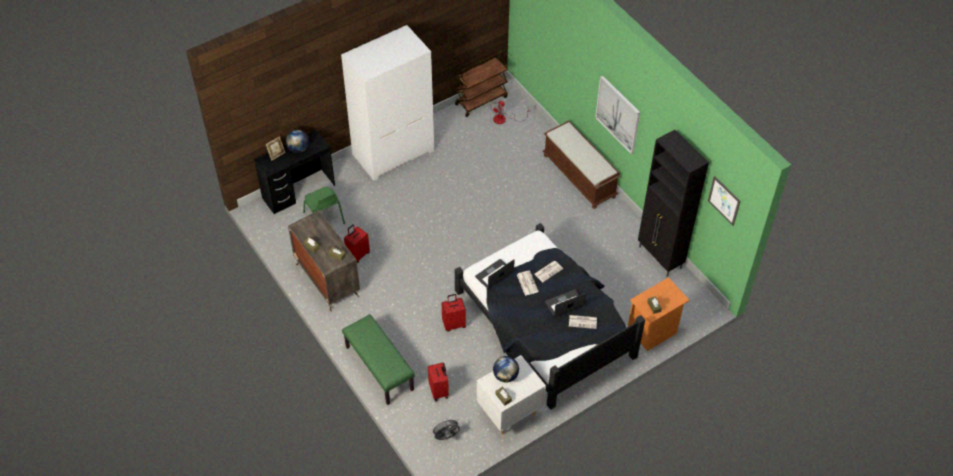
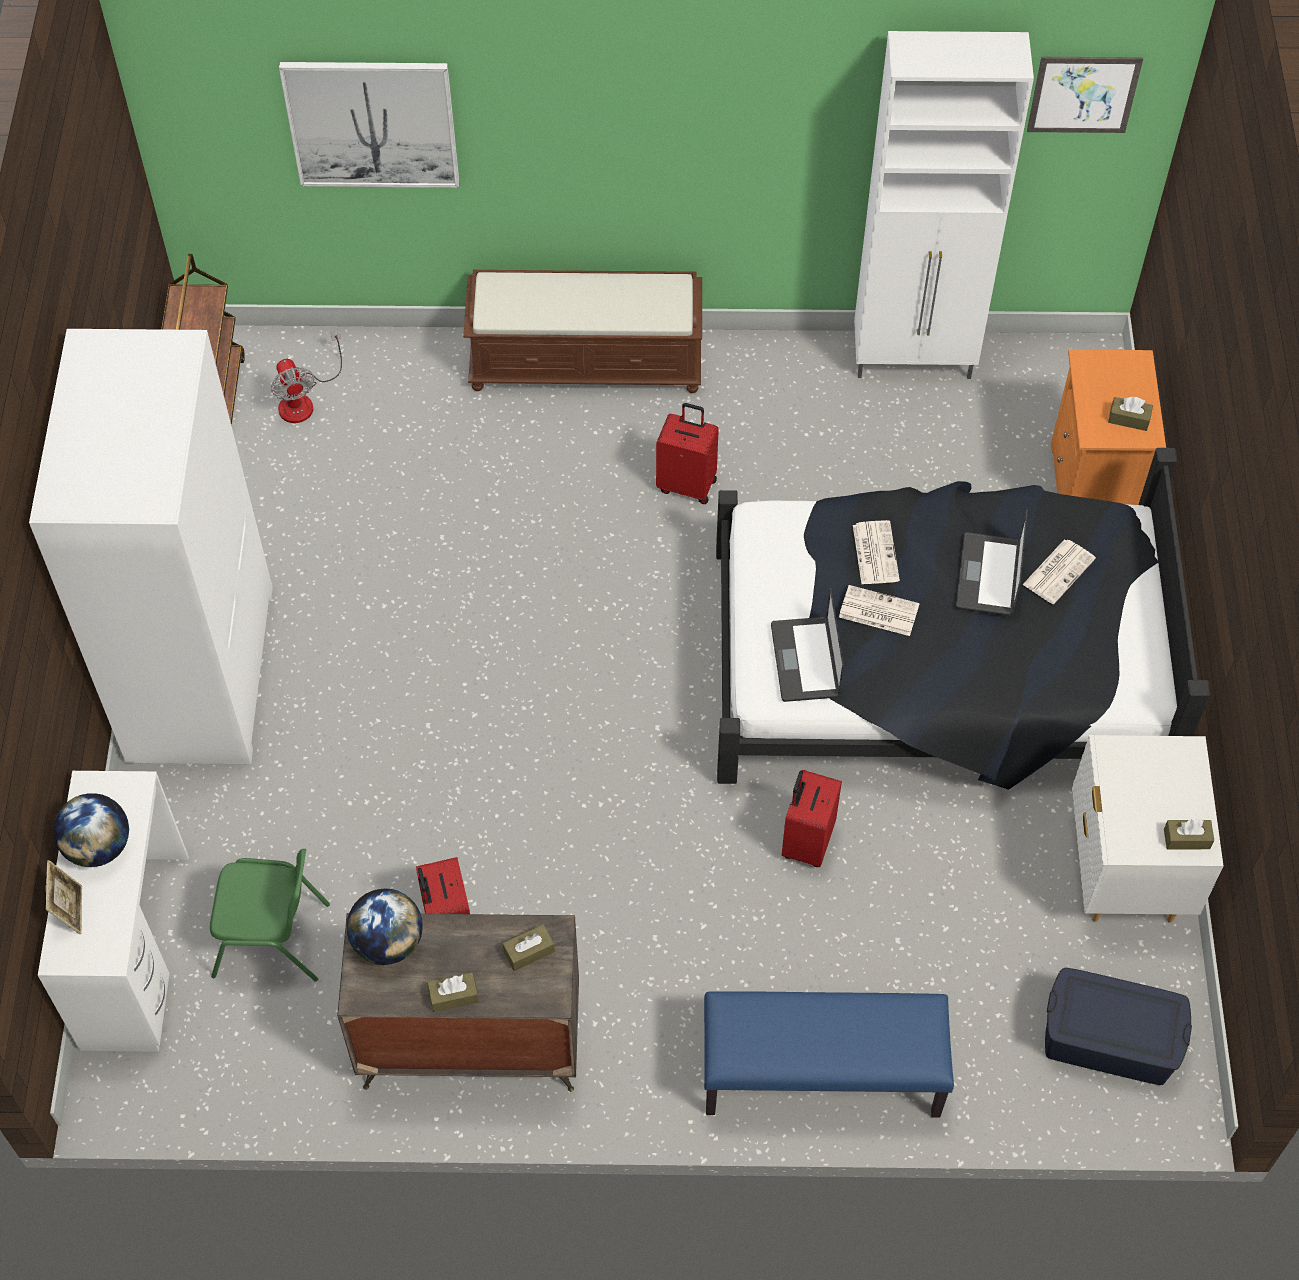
camera: 55 degrees left, 5 degrees up
black desk [254,130,335,214] -> white desk [38,771,189,1052]
green bench [342,314,415,405] -> blue bench [704,991,954,1118]
red suitcase [428,363,449,401] -> red suitcase moved to [656,403,719,504]
grey fan [431,418,460,440] -> blue storage box [1045,968,1192,1085]
globe [493,356,519,383] -> globe moved to [346,889,423,965]
picture [595,76,640,154] -> picture moved to [279,62,459,188]
black cabinet [638,130,709,277] -> white cabinet [854,31,1034,379]

